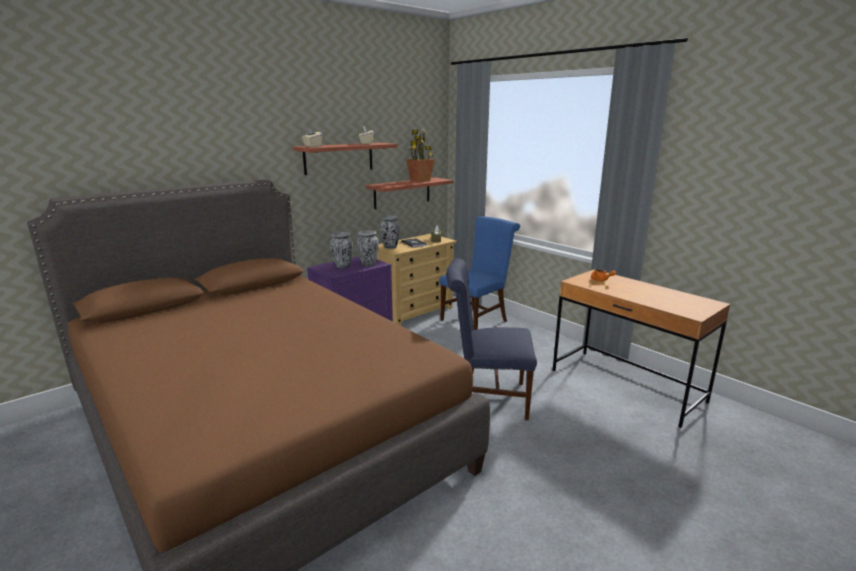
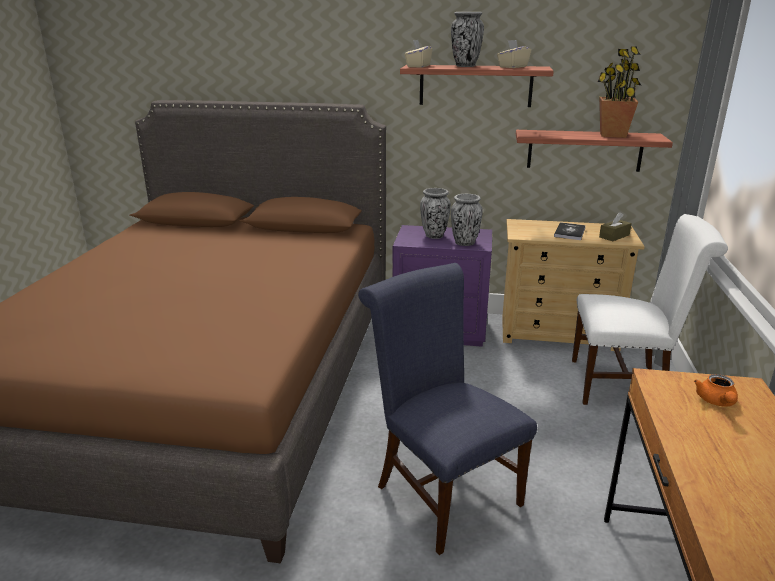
camera: 50 degrees right, 5 degrees up
vase [380,215,400,249] -> vase moved to [451,12,484,67]
blue chair [439,216,520,330] -> white chair [572,214,728,405]

